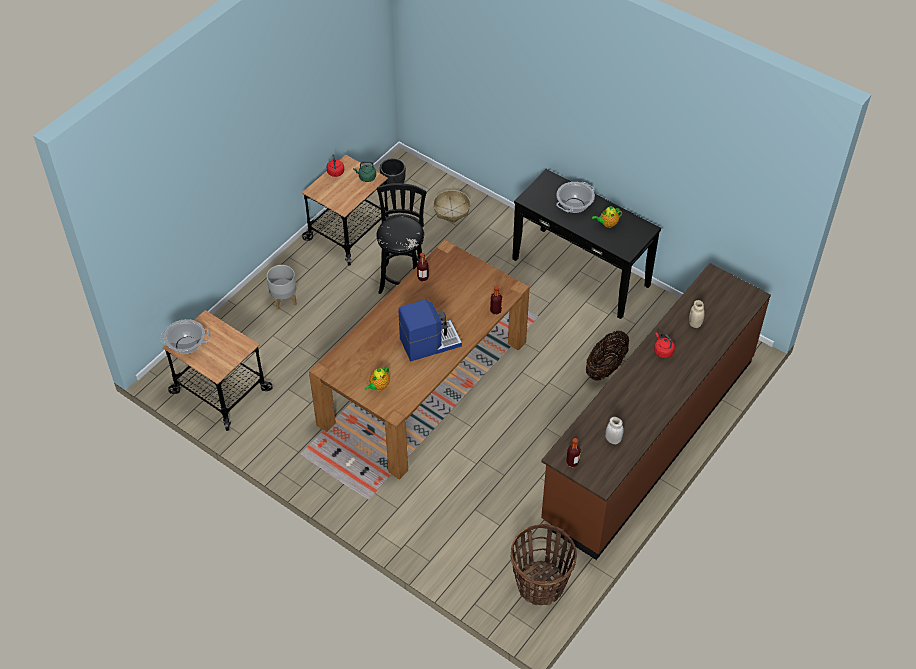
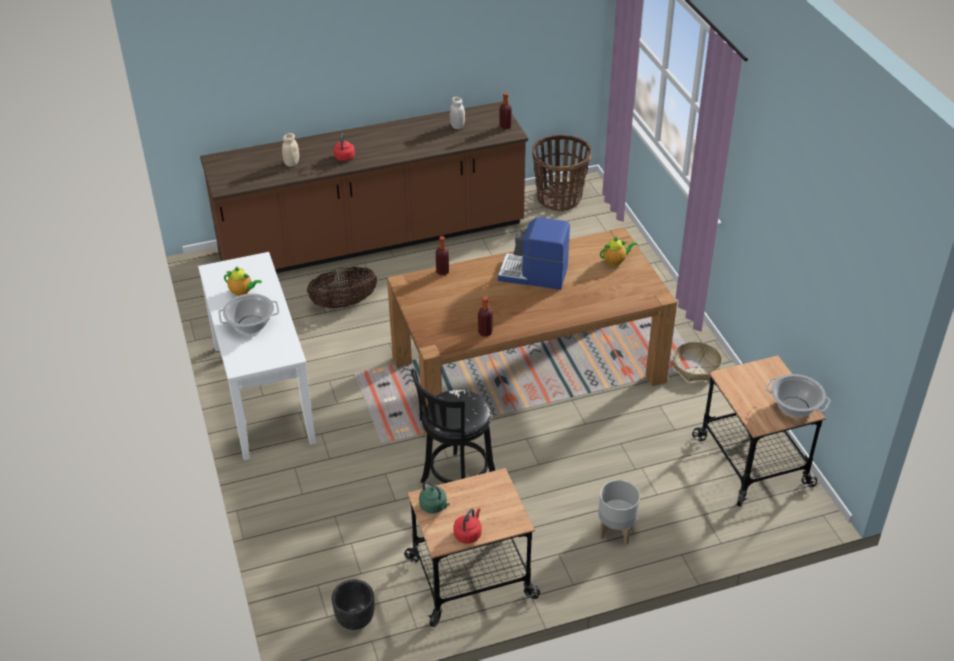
camera: 145 degrees left, 10 degrees down
basket [433,190,471,223] -> basket moved to [673,341,723,381]
black console table [512,169,661,319] -> white console table [198,252,316,460]

